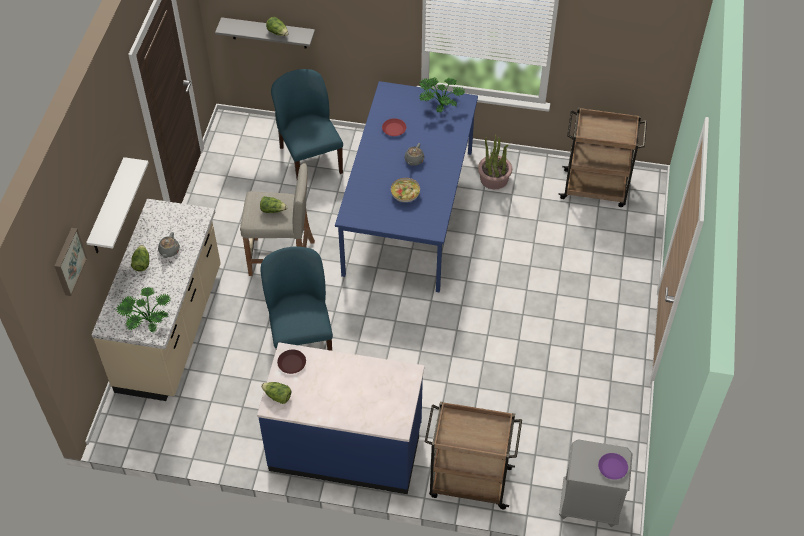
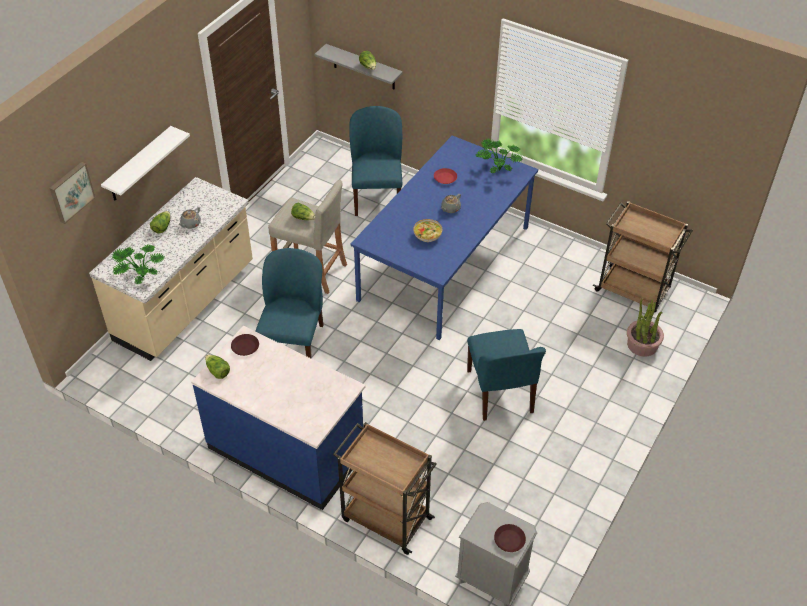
camera: 20 degrees right, 5 degrees down
potted plant [478,135,512,189] -> potted plant moved to [627,298,664,357]
purple plate [598,453,628,480] -> brown plate [494,524,526,552]
none -> blue chair [467,329,546,421]

